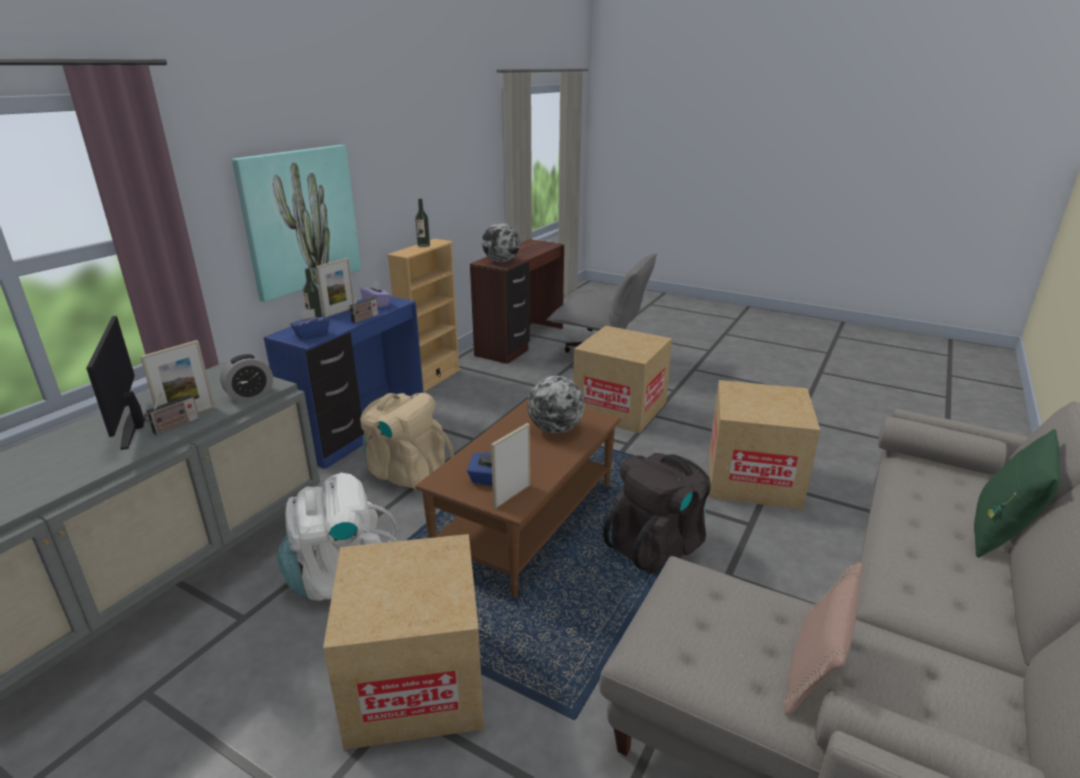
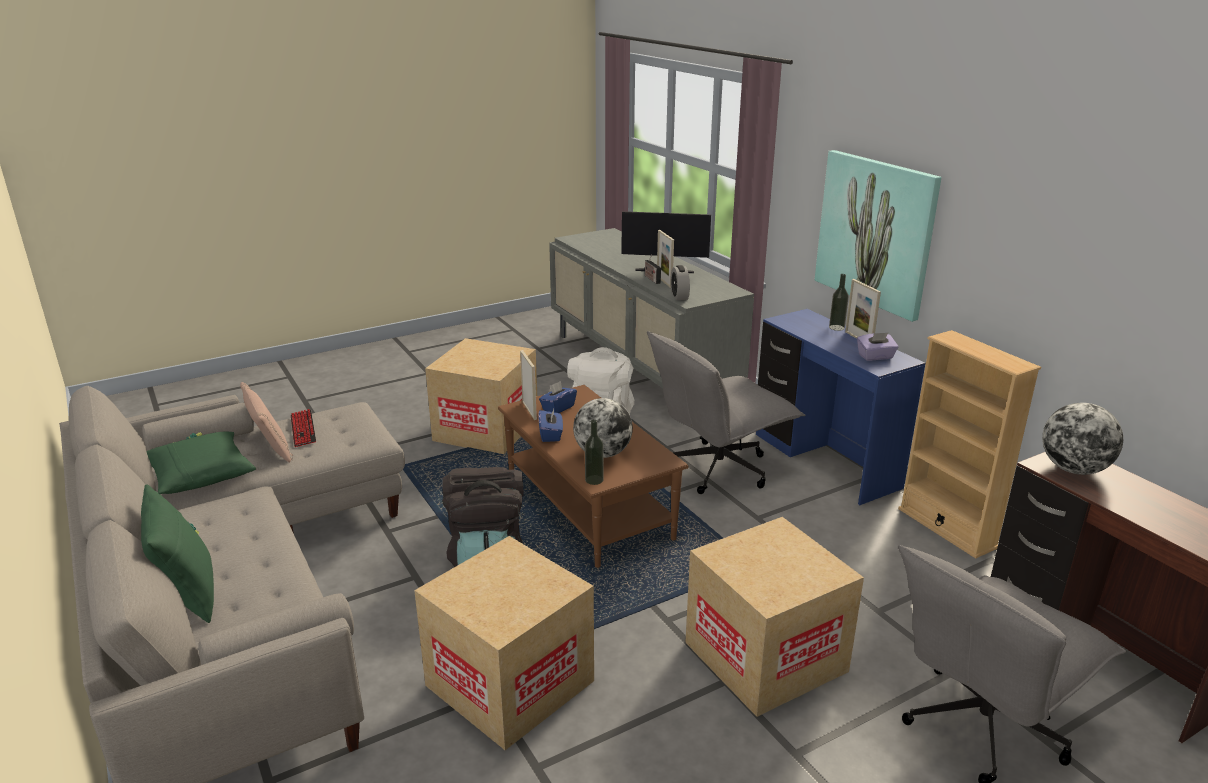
camera: 120 degrees right, 0 degrees up
blue tissue box [290,309,329,340] -> blue tissue box moved to [538,409,563,442]
radio [348,293,378,323] -> none
beige backpack [360,393,454,490] -> grey office chair [647,331,805,494]
bottle [415,198,430,247] -> bottle moved to [585,420,604,485]
none -> green pillow [146,431,256,494]
none -> keyboard [291,409,316,447]

